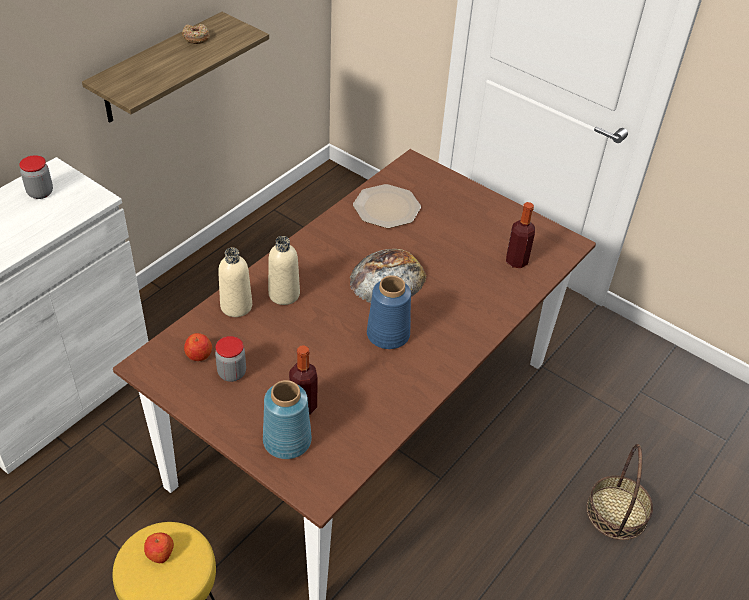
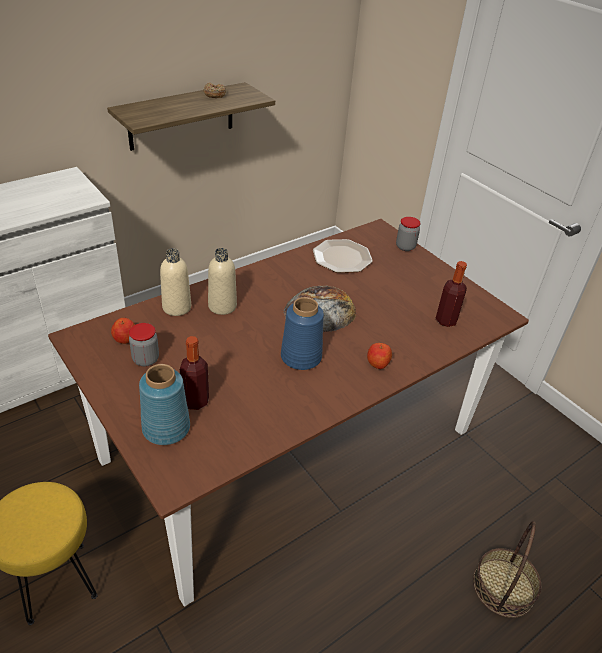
camera: 15 degrees right, 5 degrees down
jar [19,155,53,199] -> jar moved to [396,217,421,251]
apple [144,533,174,563] -> apple moved to [367,343,392,369]

